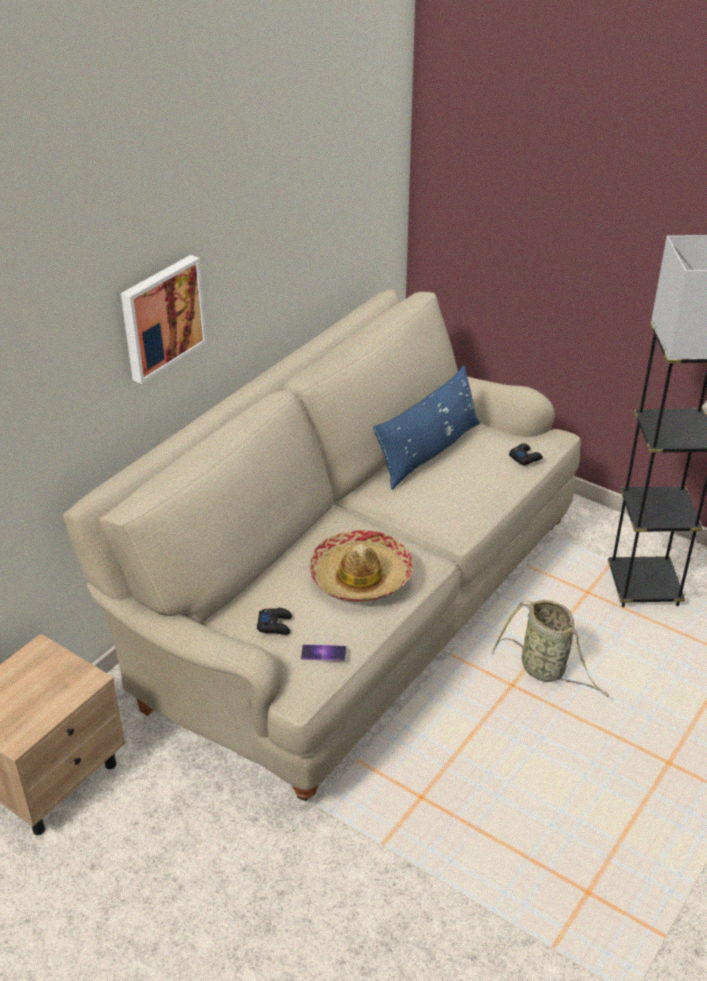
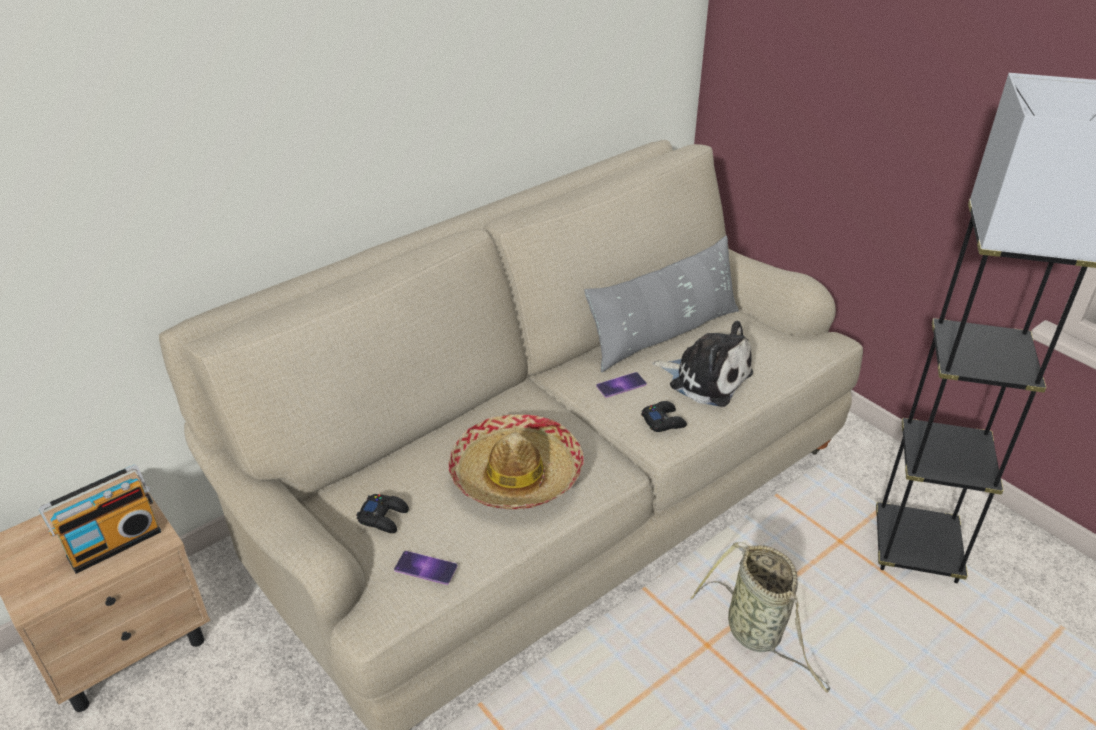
camera: 15 degrees right, 0 degrees up
picture [121,255,207,384] -> none
blue pillow [373,365,480,490] -> grey pillow [584,236,739,373]
black game controller [509,443,543,465] -> black game controller moved to [641,401,687,432]
none -> radio [39,465,161,574]
none -> phone [596,372,647,398]
none -> plush toy [652,321,753,407]

